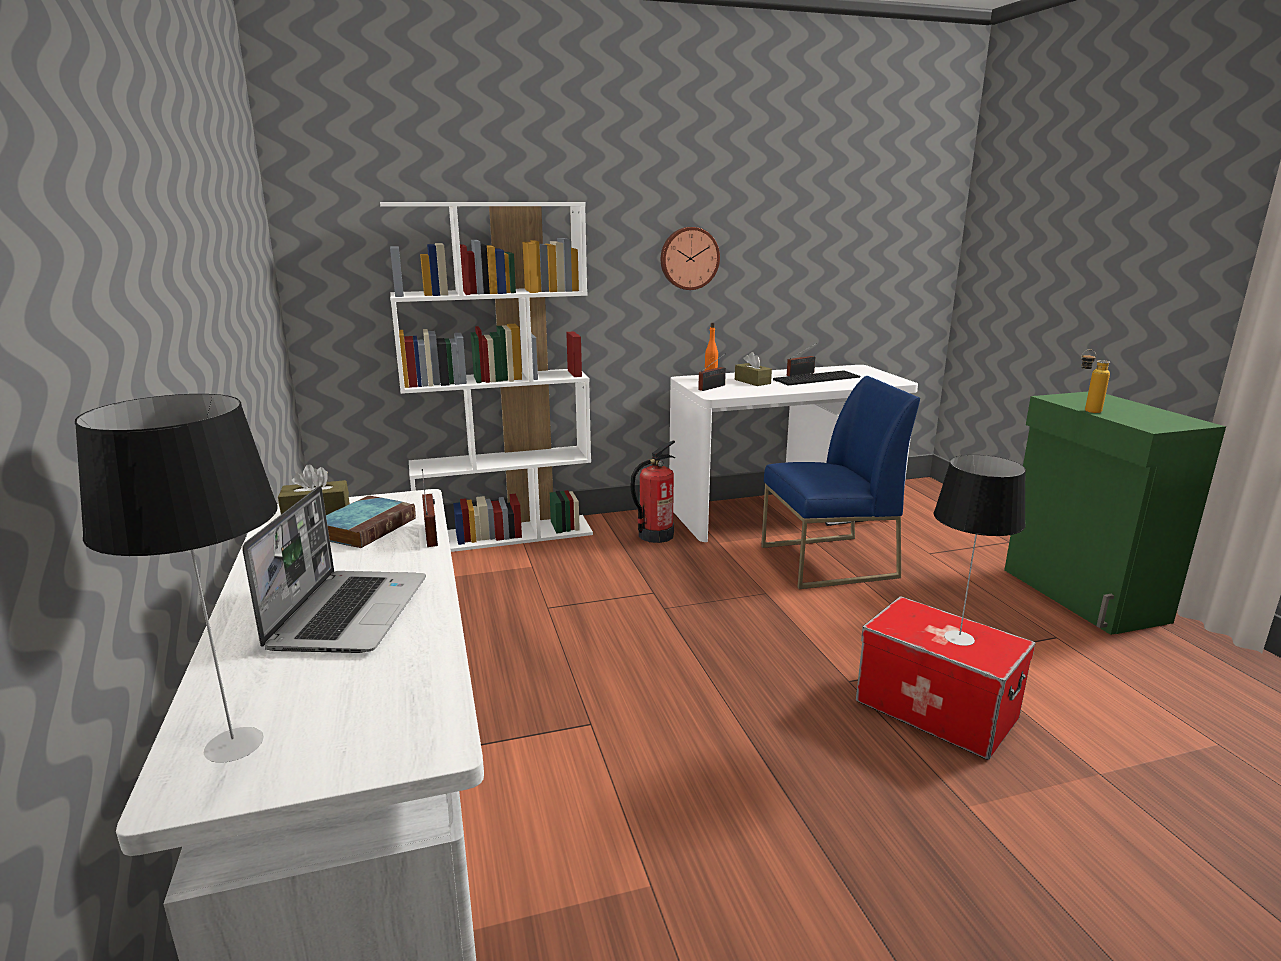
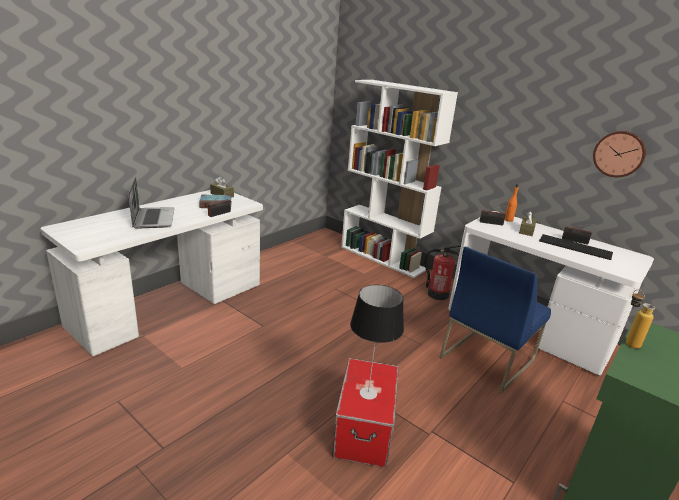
camera: 55 degrees right, 5 degrees up
table lamp [75,394,278,763] -> none
laptop [242,486,426,653] -> laptop turned 75 degrees counterclockwise [128,177,175,229]
wall clock [661,227,720,290] -> wall clock moved to [593,131,646,177]
blue chair [761,376,920,589] -> blue chair turned 90 degrees clockwise [439,247,551,393]

